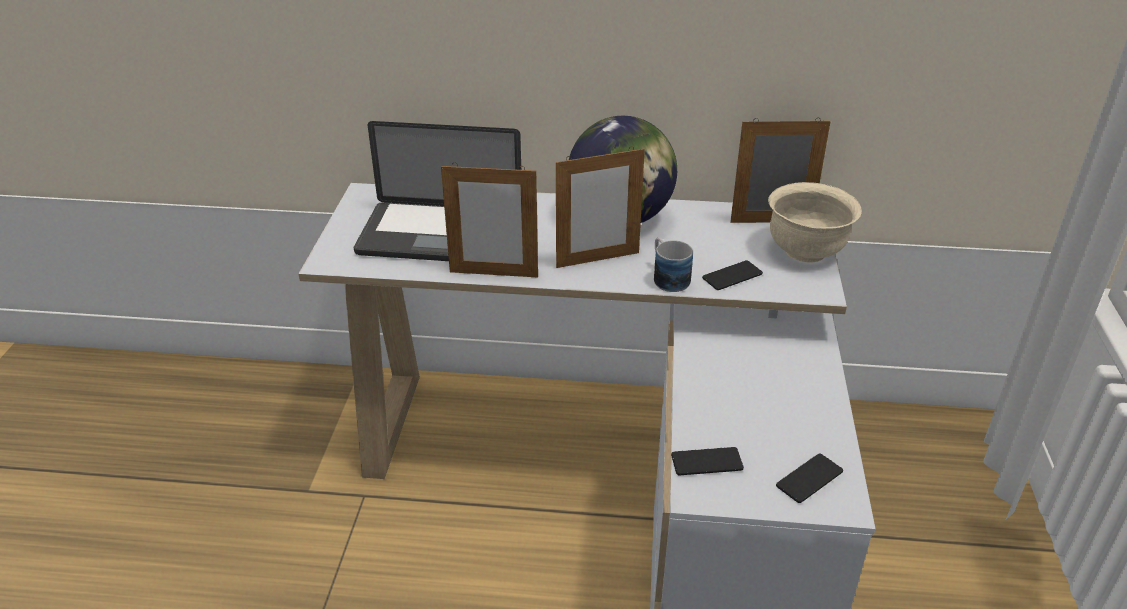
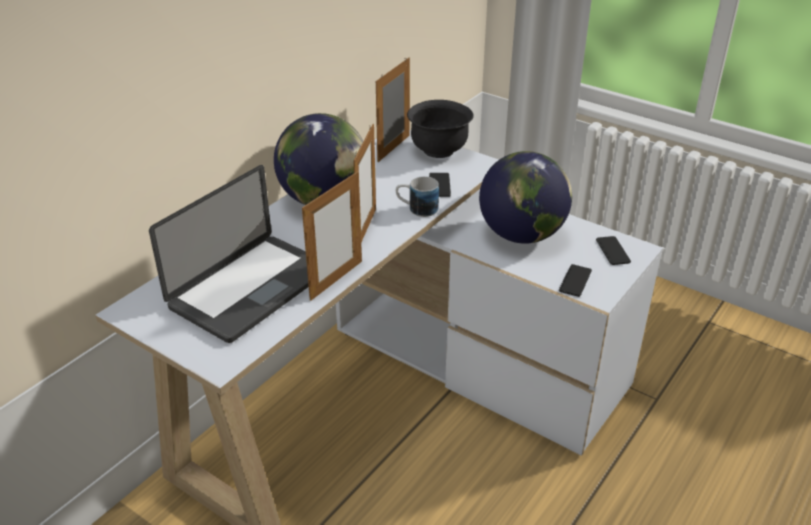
camera: 60 degrees left, 0 degrees up
beige bowl [768,182,862,262] -> black bowl [407,100,474,158]
none -> globe [479,151,572,244]

